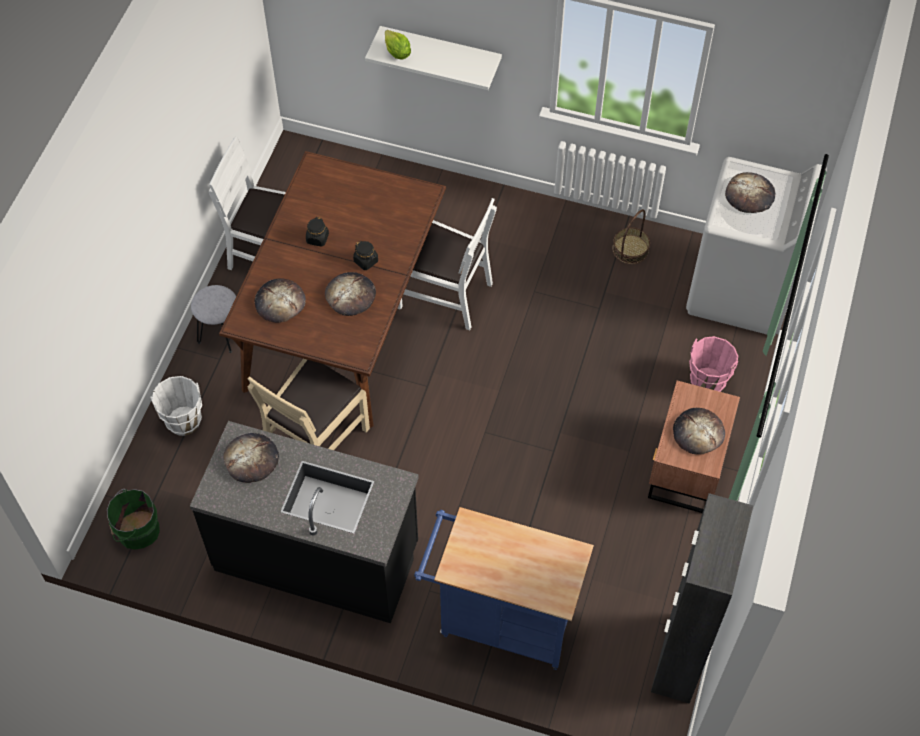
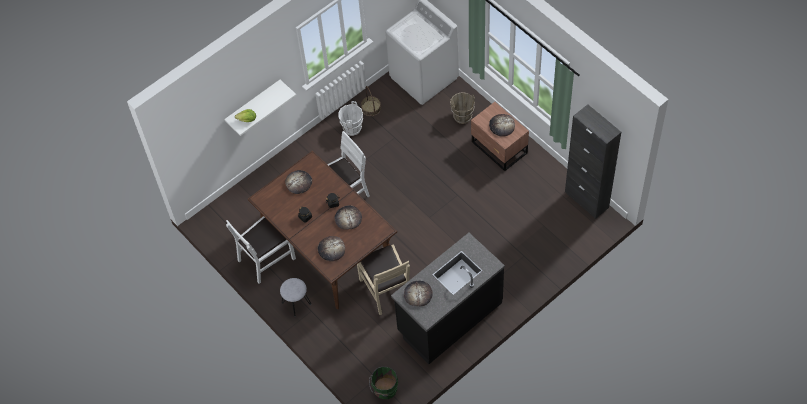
camera: 55 degrees left, 0 degrees up
white bucket [150,376,202,436] -> white bucket moved to [338,101,363,136]
blue cart [414,507,594,670] -> none
pink bucket [689,336,738,392] -> brown bucket [450,92,475,124]
bread [725,172,775,213] -> bread moved to [285,170,312,194]

